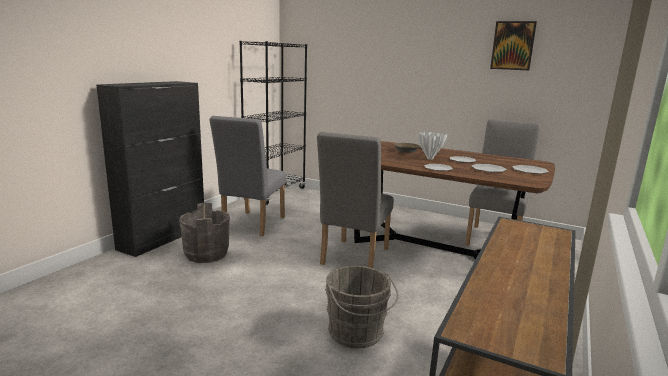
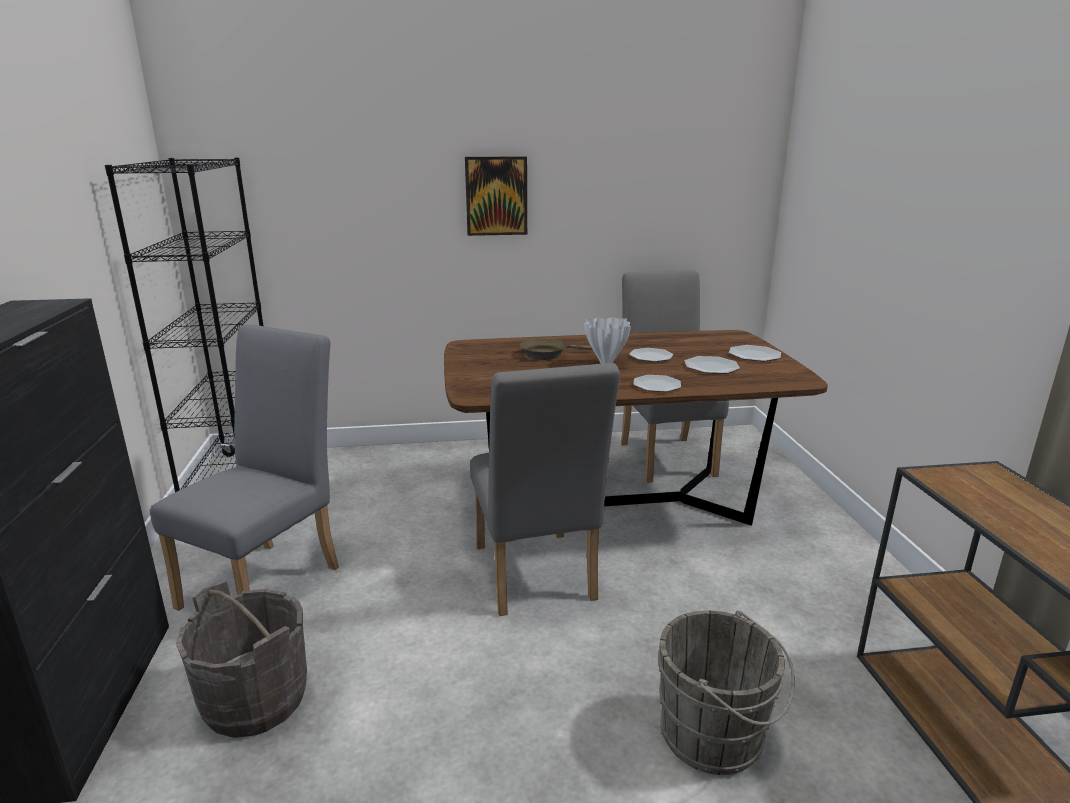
camera: 35 degrees left, 5 degrees up
grey chair [209,116,286,236] -> grey chair turned 135 degrees counterclockwise [150,324,339,611]
picture [490,21,537,70] -> picture moved to [465,156,527,236]

